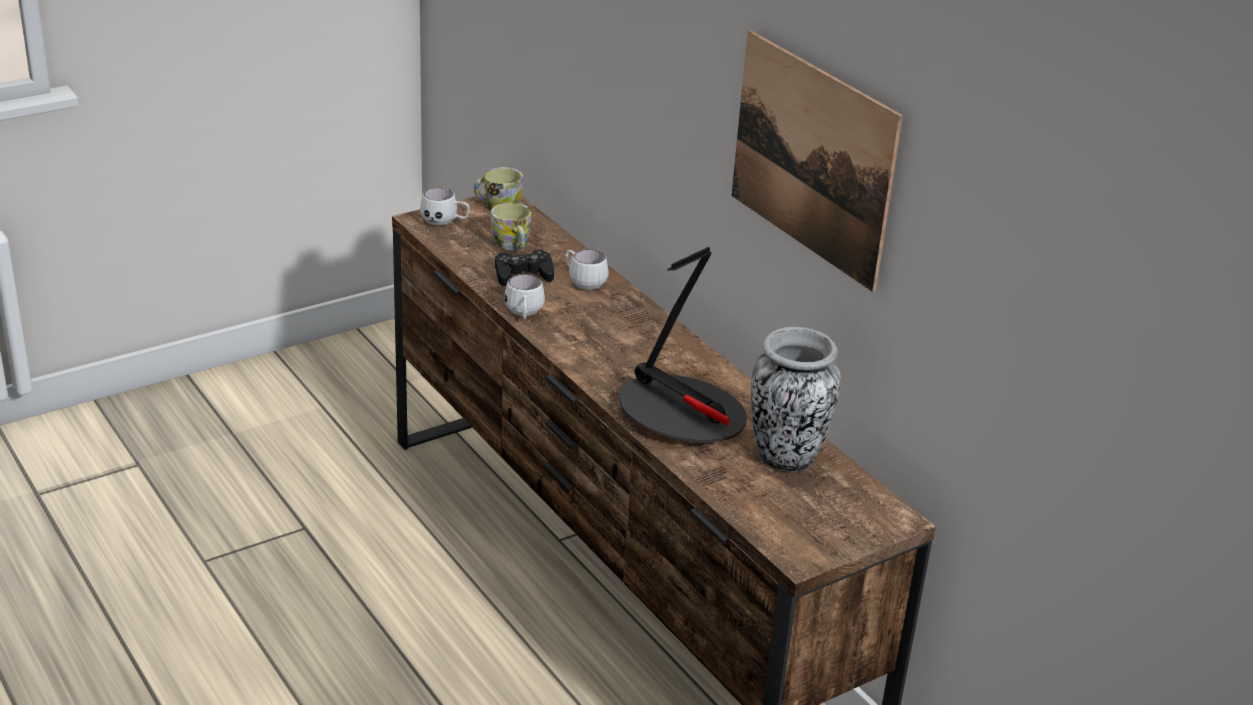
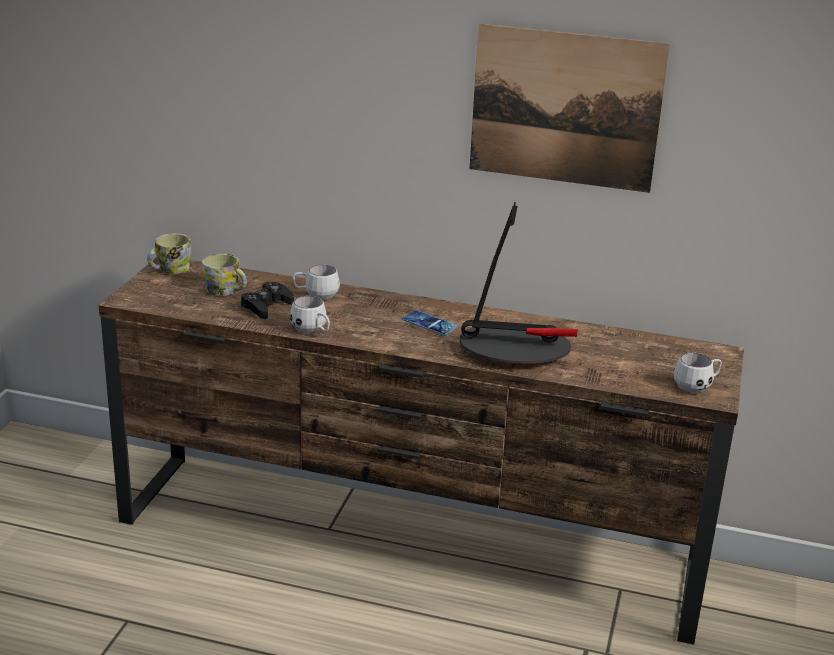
camera: 40 degrees left, 5 degrees down
white mug [420,187,470,225] -> white mug moved to [674,353,722,393]
vase [751,327,841,472] -> none
none -> phone [402,310,458,335]

